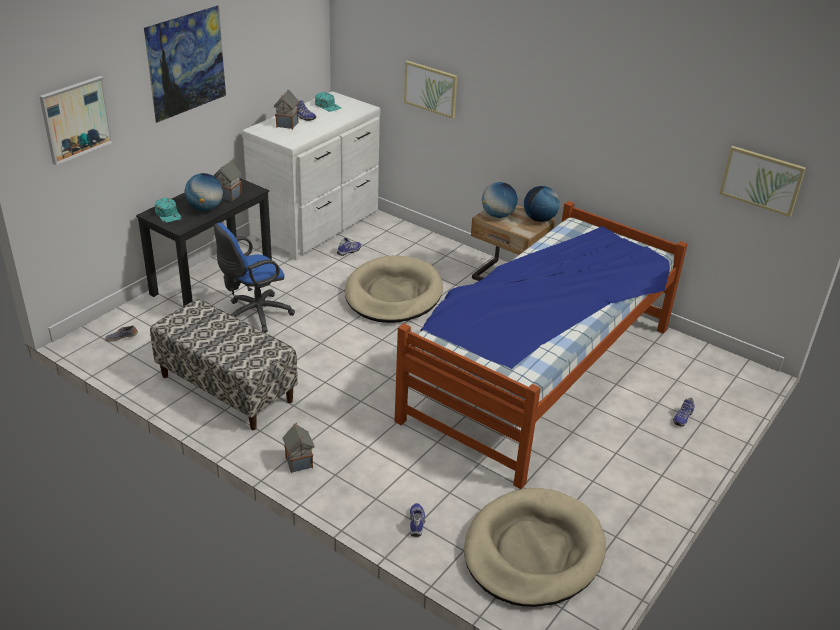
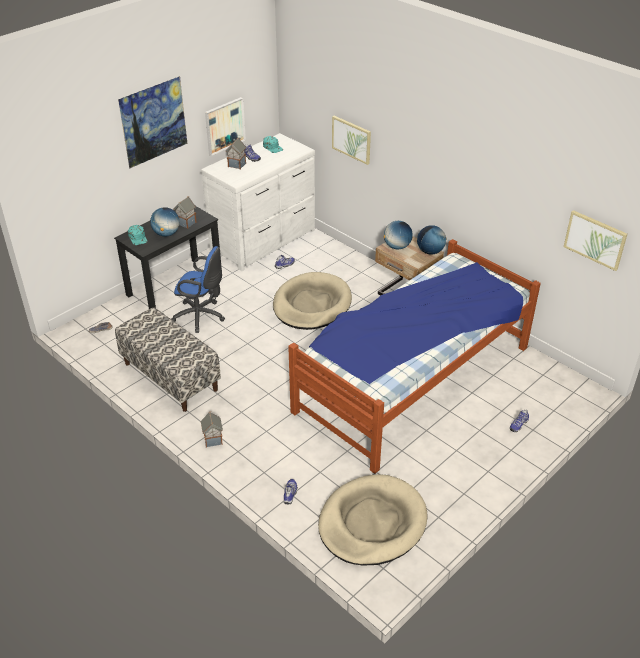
camera: 10 degrees right, 5 degrees up
picture [39,76,114,165] -> picture moved to [205,97,246,156]
blue office chair [214,223,295,332] -> blue office chair turned 135 degrees counterclockwise [171,246,225,333]

